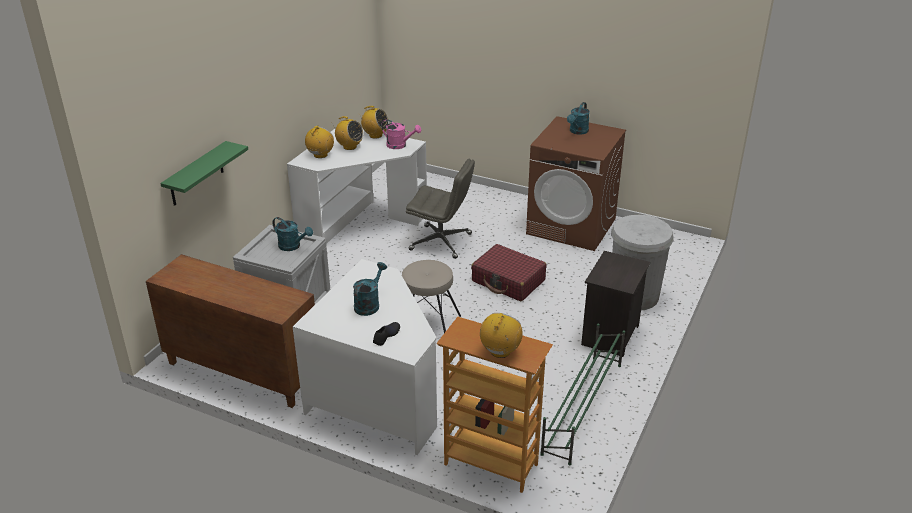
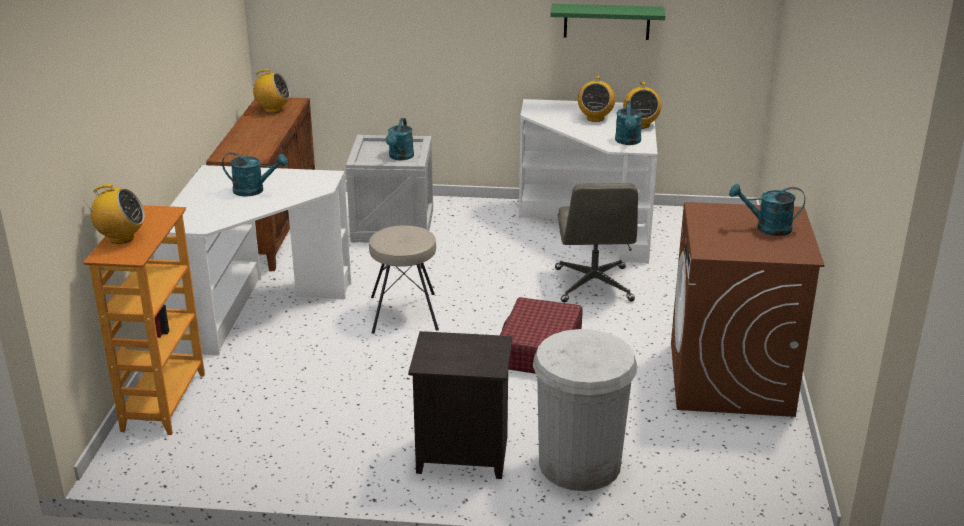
camera: 70 degrees right, 5 degrees down
green shelf [160,141,248,206] -> green shelf moved to [550,4,665,40]
radio [305,125,334,158] -> radio moved to [249,69,290,113]
black shoe [373,322,400,346] -> none
pink watering can [381,119,421,149] -> turquoise watering can [615,101,642,145]
green shoe rack [540,323,625,465] -> none

